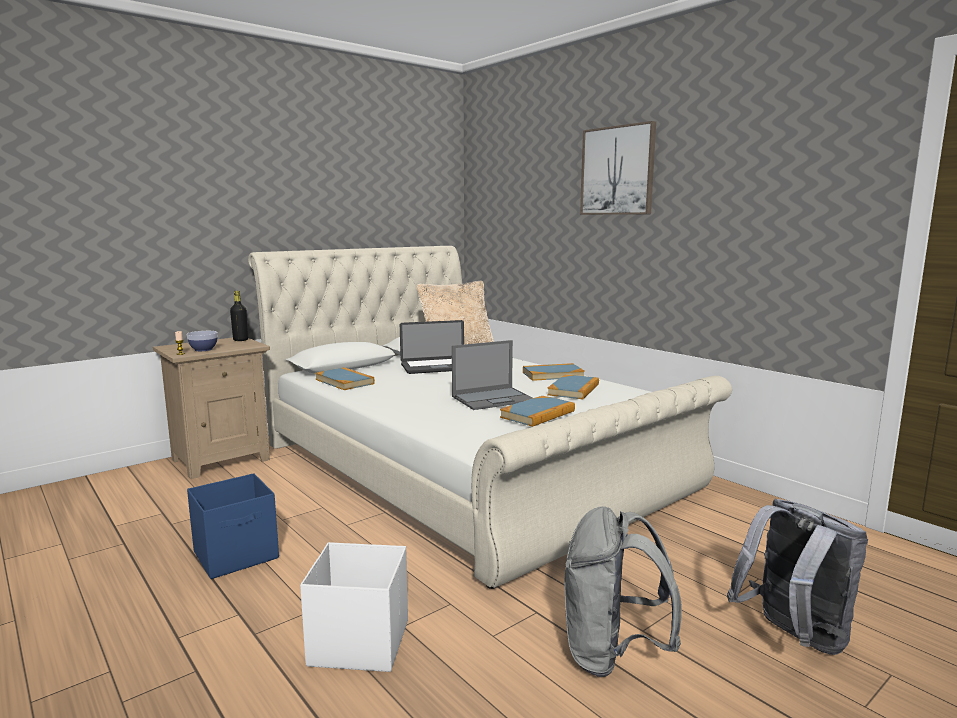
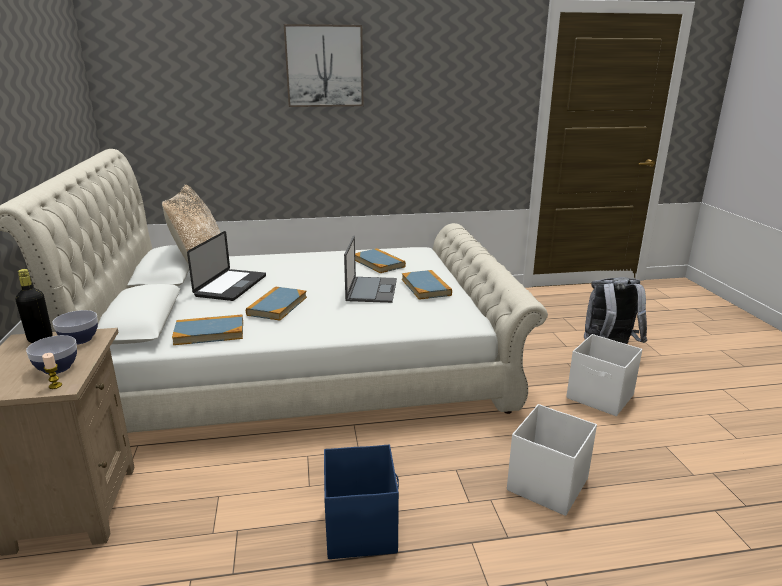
camera: 60 degrees left, 10 degrees up
book [523,363,585,381] -> book moved to [246,286,307,321]
grey backpack [565,506,682,677] -> white storage box [566,334,642,416]
none -> bowl [52,310,98,345]

